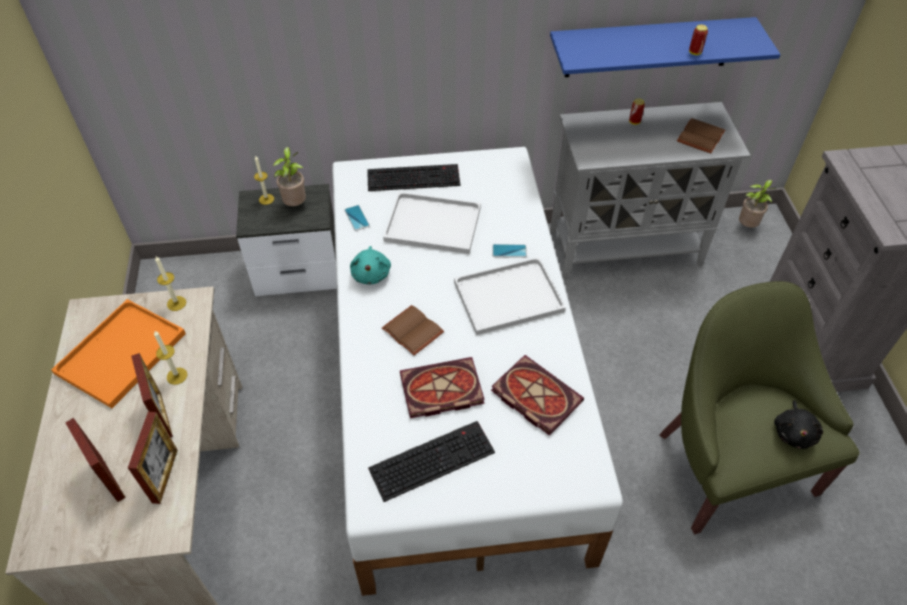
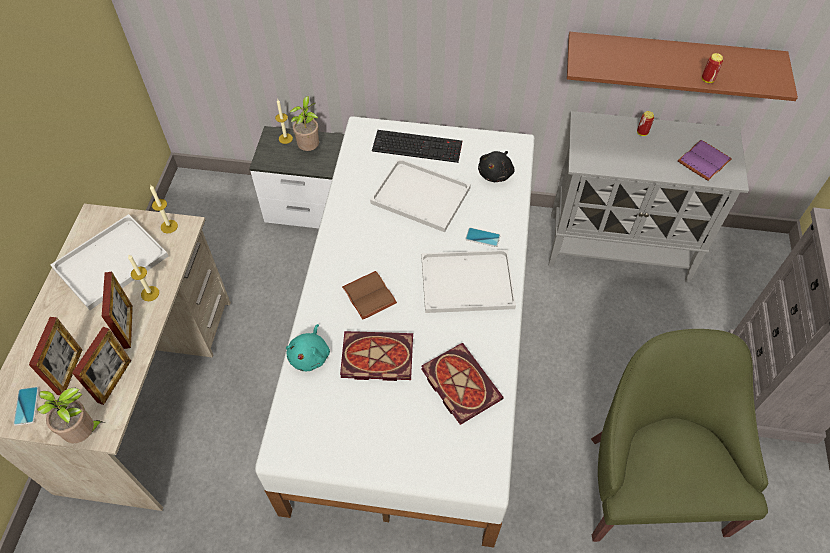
camera: 15 degrees right, 5 degrees up
orange tray [51,299,186,408] -> white tray [50,214,168,310]
picture frame [65,418,126,502] -> picture frame turned 150 degrees counterclockwise [29,317,82,395]
phone [344,205,370,231] -> phone moved to [13,387,39,426]
turquoise plush toy [350,246,391,284] -> turquoise plush toy moved to [286,324,330,371]
keyboard [368,421,495,502] -> none
blue shelf [550,17,781,77] -> brown shelf [567,32,798,101]
brown book [677,118,725,153] -> purple book [678,140,732,181]
potted plant [739,179,776,228] -> potted plant moved to [37,388,105,443]
black plush toy [774,400,823,449] -> black plush toy moved to [478,151,514,182]

